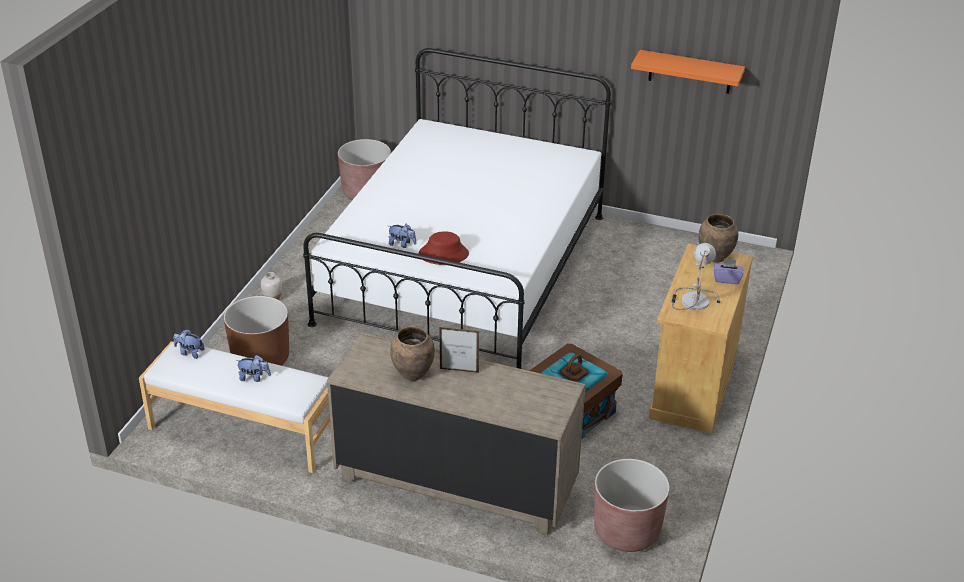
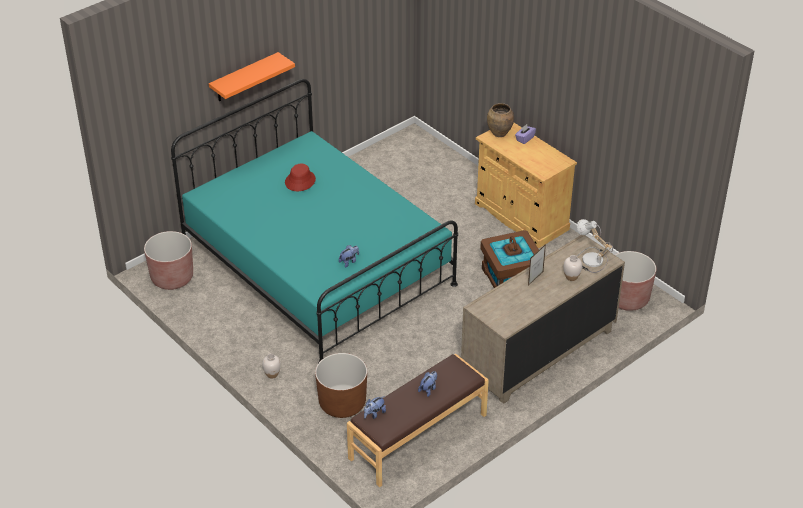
camera: 60 degrees left, 5 degrees up
white bench [139,341,330,473] -> brown bench [347,354,489,487]
white bed [303,48,611,369] -> turquoise bed [171,79,458,363]
brown vase [390,326,435,381] -> none
red hat [418,231,469,265] -> red hat moved to [285,163,316,191]
orange shelf [631,50,745,94] -> orange shelf moved to [209,52,295,101]
table lamp [671,243,720,310] -> table lamp moved to [577,219,613,273]
none -> white vase [564,255,582,281]

